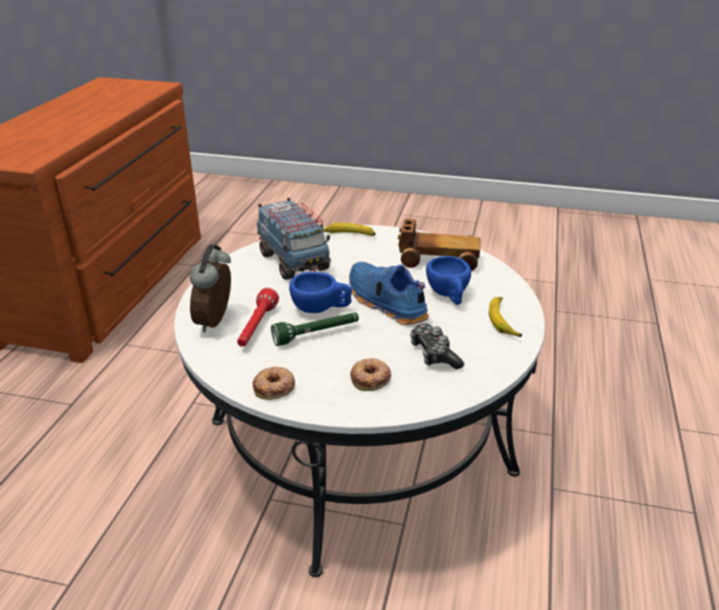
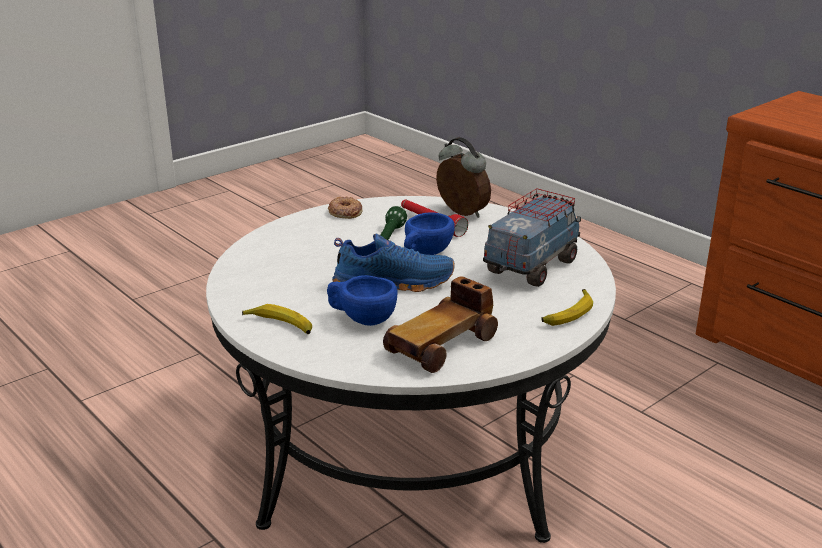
camera: 125 degrees right, 5 degrees down
toy truck [257,198,331,280] -> toy truck turned 120 degrees clockwise [483,188,581,287]
donut [350,358,392,391] -> none
game controller [410,323,464,370] -> none

